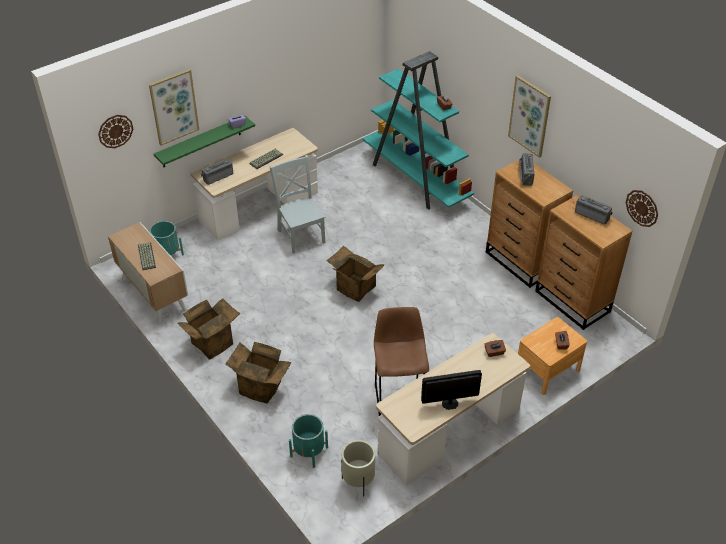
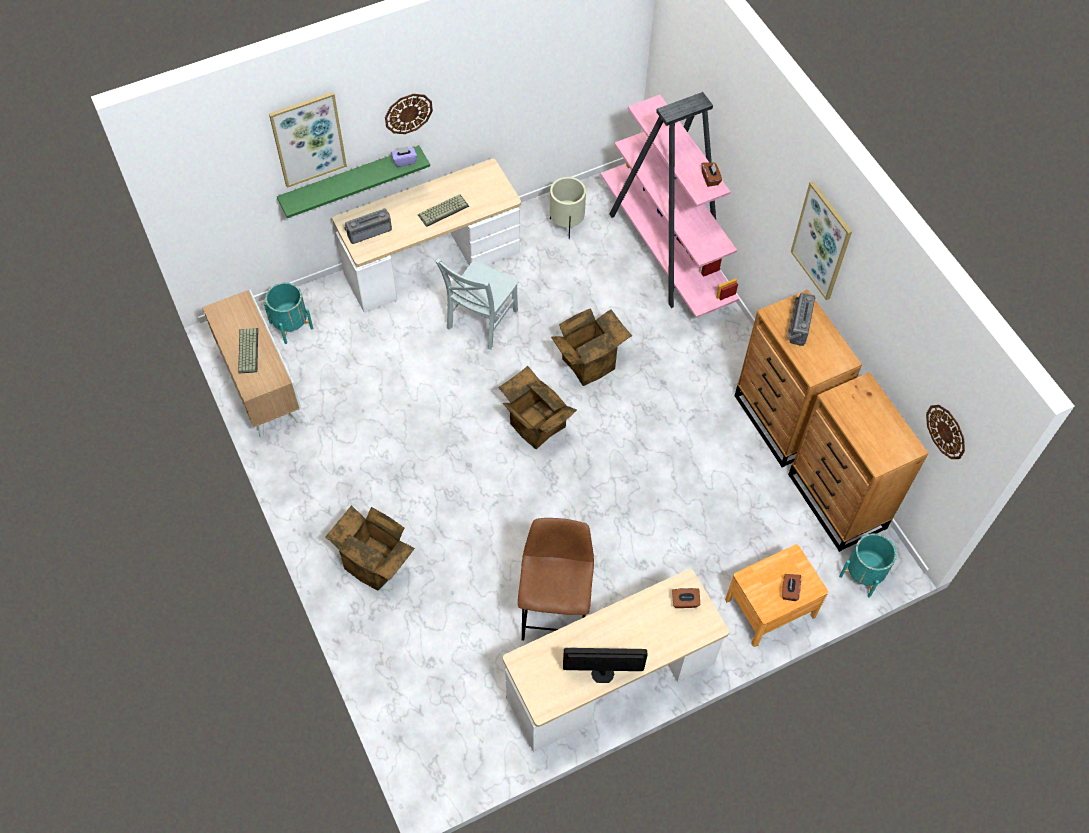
camera: 10 degrees right, 15 degrees up
wall clock [98,115,133,148] -> wall clock moved to [385,94,433,134]
cardboard box [178,298,241,360] -> cardboard box moved to [551,308,632,386]
grey chair [269,155,326,254] -> grey chair turned 135 degrees counterclockwise [435,258,518,350]
turquoise planter [289,414,328,468] -> turquoise planter moved to [839,533,897,597]
beige planter [341,440,375,497] -> beige planter moved to [550,177,586,239]
turquoise bookcase [363,51,474,210] -> pink bookcase [601,92,739,318]
radio [575,195,613,224] -> none

